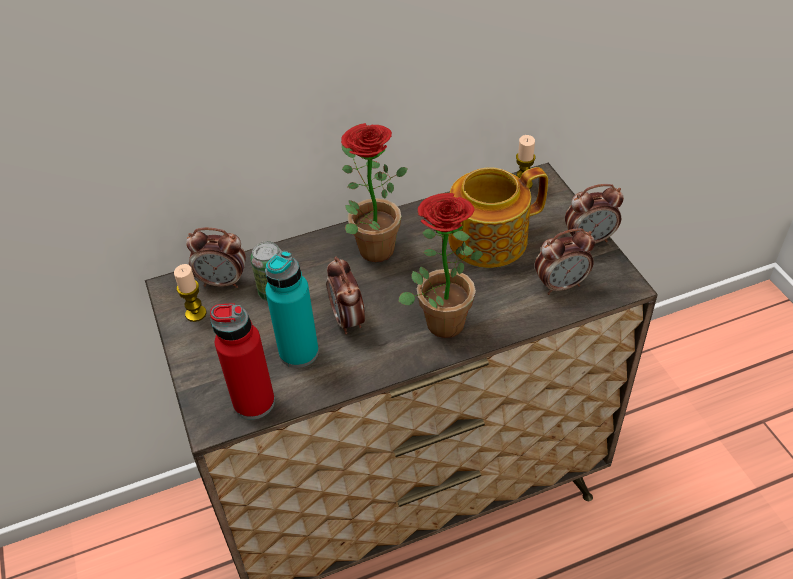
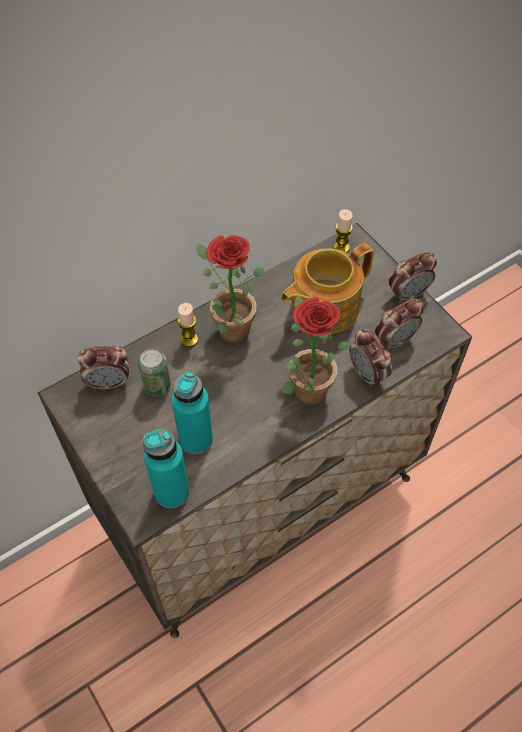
camera: 15 degrees left, 10 degrees up
candle [174,264,207,322] -> candle moved to [178,303,198,347]
red bottle [210,303,275,420] -> turquoise bottle [143,429,190,508]
alarm clock [326,257,365,334] -> alarm clock moved to [349,328,392,388]

